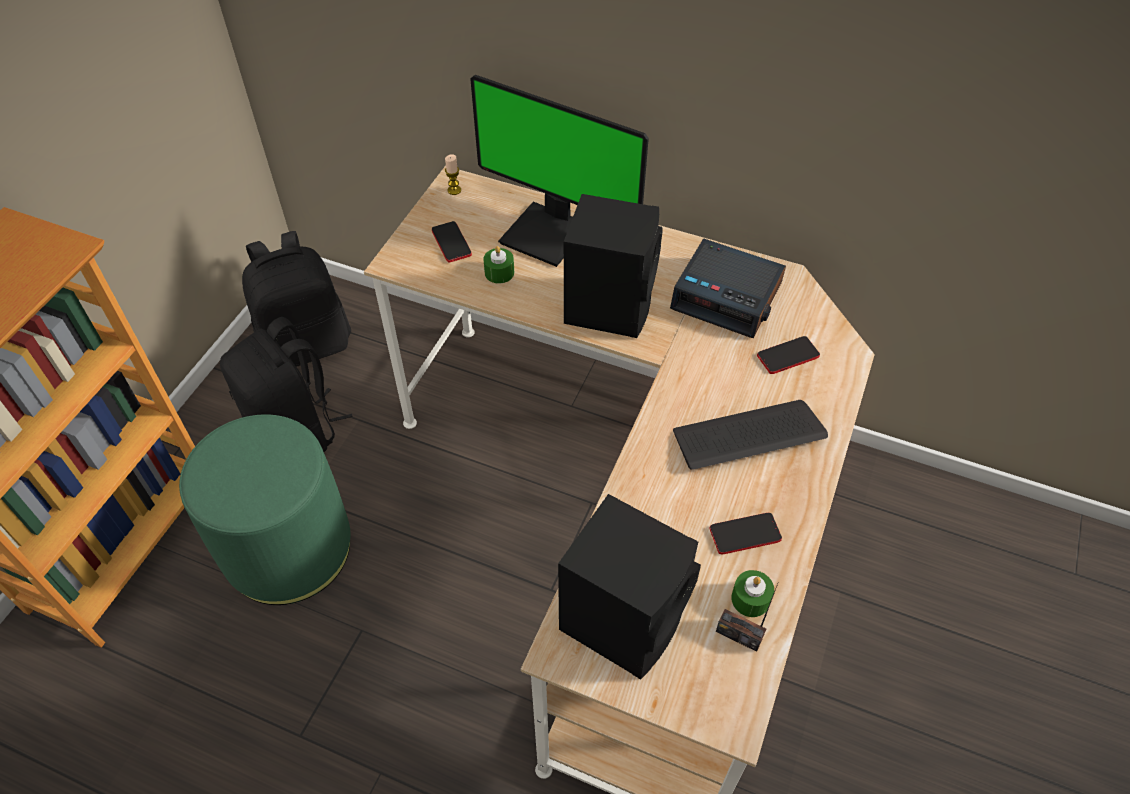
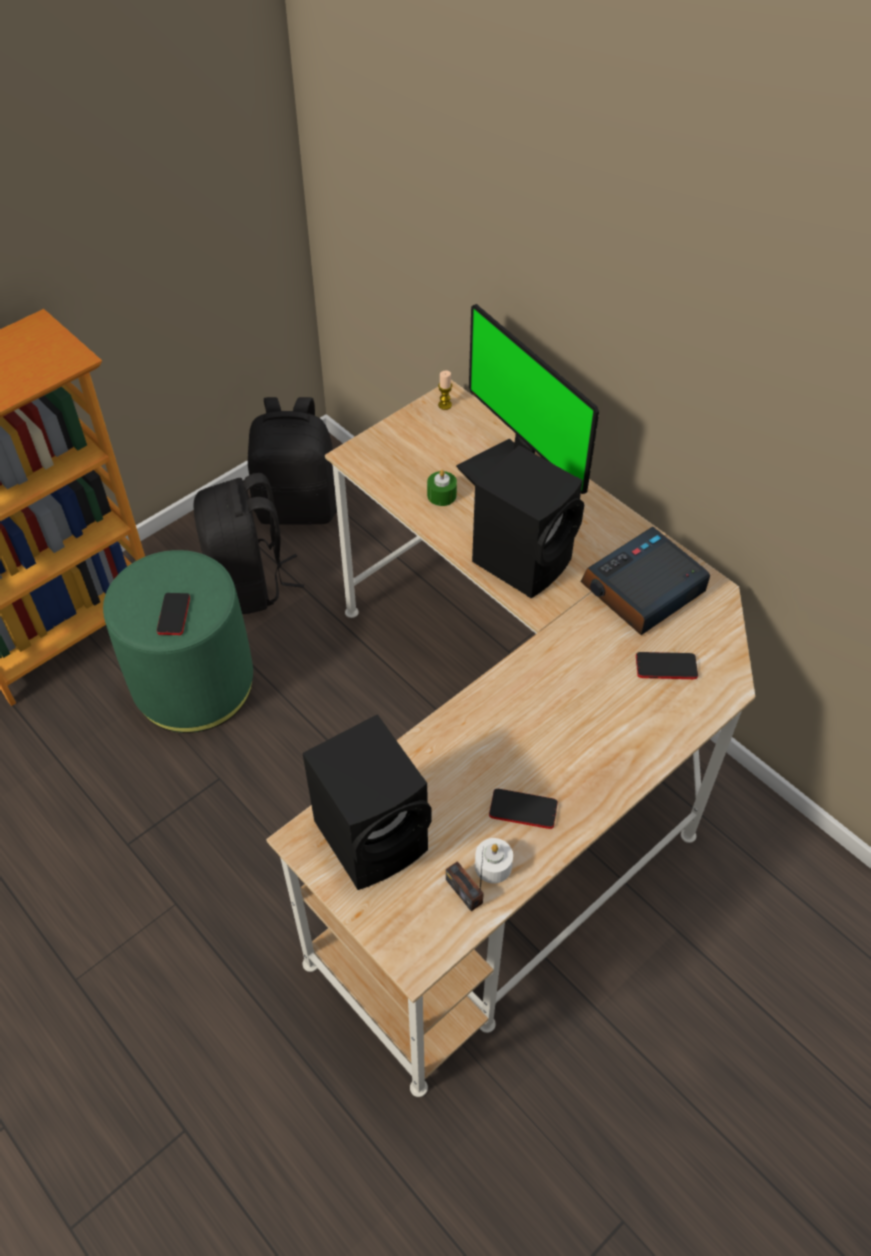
camera: 25 degrees right, 0 degrees up
phone [432,221,472,263] -> phone moved to [157,593,190,635]
alarm clock [670,238,786,338] -> alarm clock turned 90 degrees clockwise [581,527,710,635]
keyboard [673,400,828,470] -> none
green candle [731,570,774,617] -> white candle [475,838,513,884]

